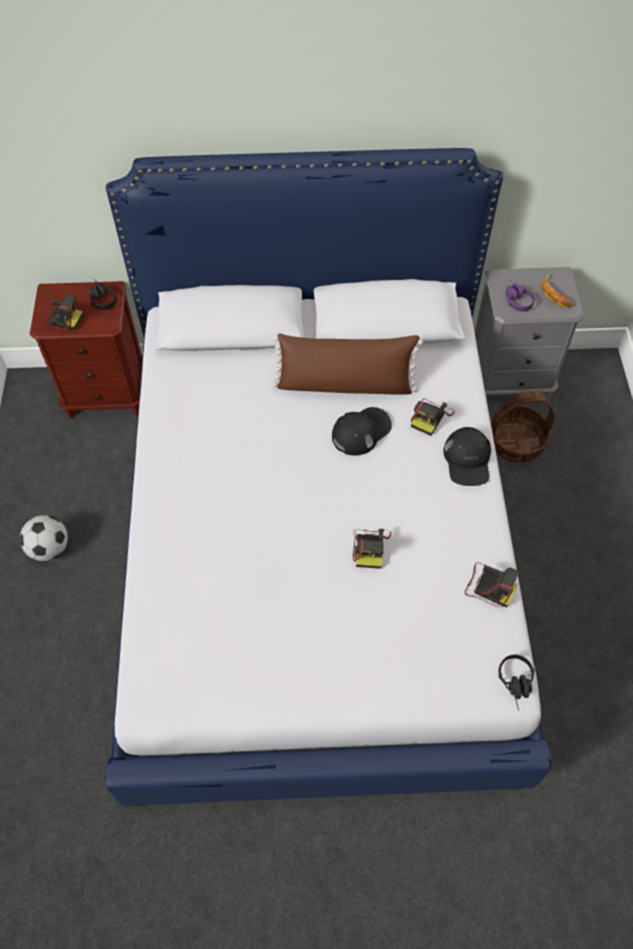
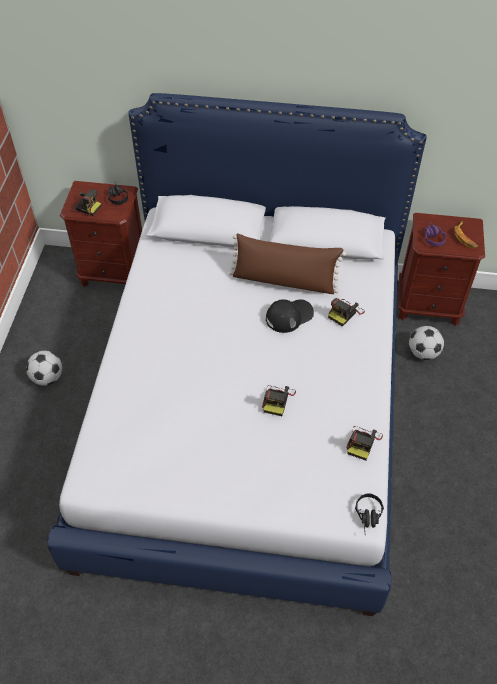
camera: 10 degrees right, 5 degrees down
black cap [444,427,491,486] -> none
camera [465,563,519,608] -> camera turned 75 degrees clockwise [346,426,383,461]
grey nightstand [475,267,585,400] -> brown nightstand [398,213,485,326]
basket [491,391,554,463] -> football [409,326,444,360]

